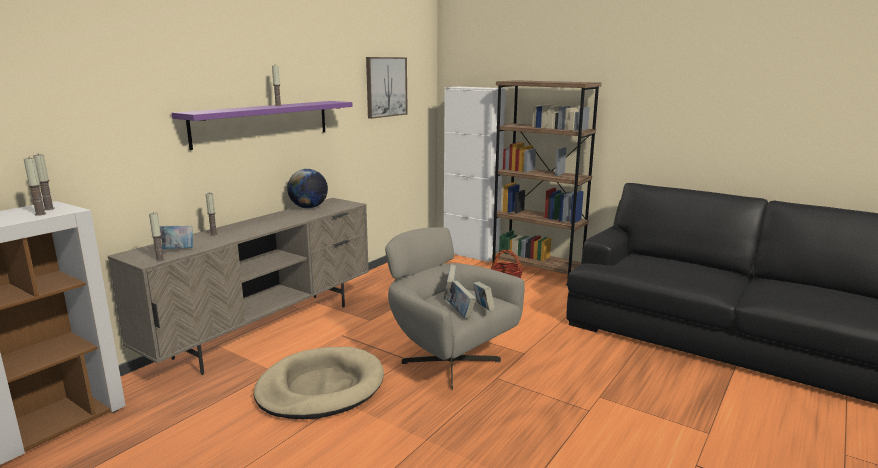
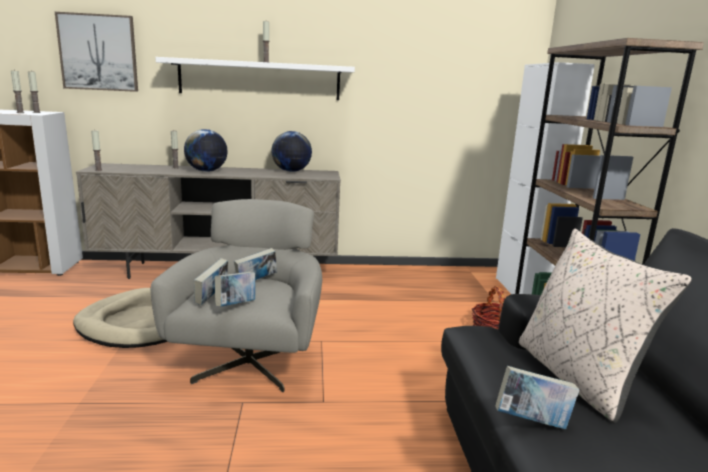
camera: 50 degrees right, 0 degrees up
book [154,226,193,249] -> book moved to [495,366,579,429]
purple shelf [172,101,353,150] -> white shelf [155,57,355,100]
picture [366,57,408,119] -> picture moved to [55,12,138,92]
none -> globe [184,129,228,172]
none -> beige pillow [519,229,692,423]

